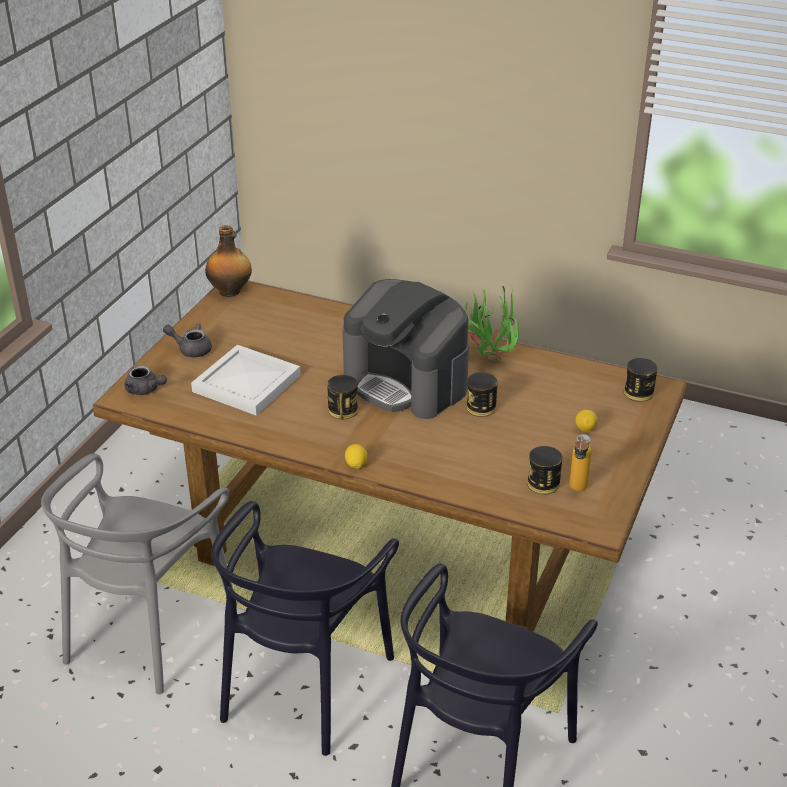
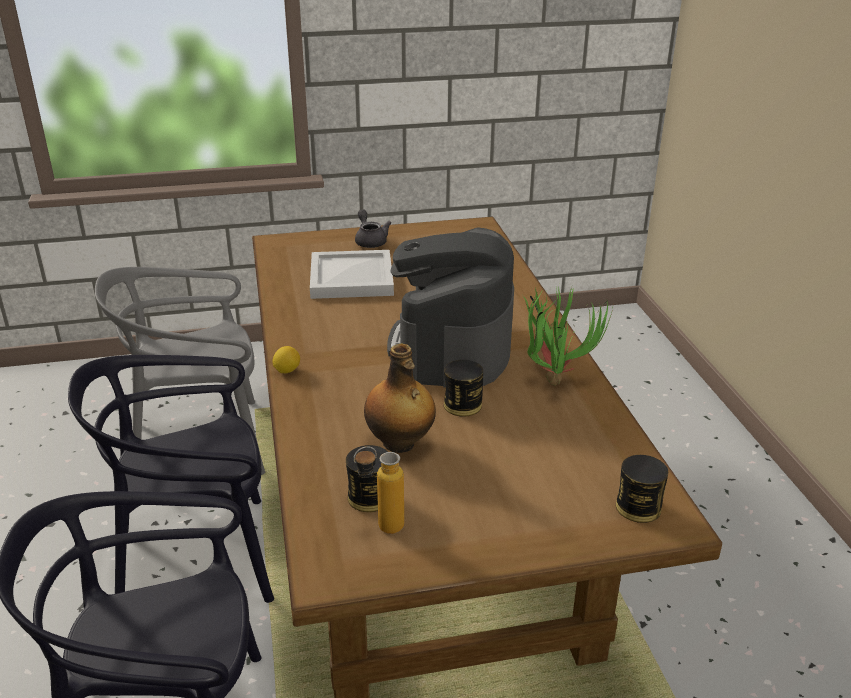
camera: 55 degrees right, 5 degrees down
grey teapot [125,365,167,395] -> none
bottle [205,225,252,297] -> bottle moved to [364,343,436,453]
can [327,375,358,419] -> none
lemon [575,410,598,431] -> none

